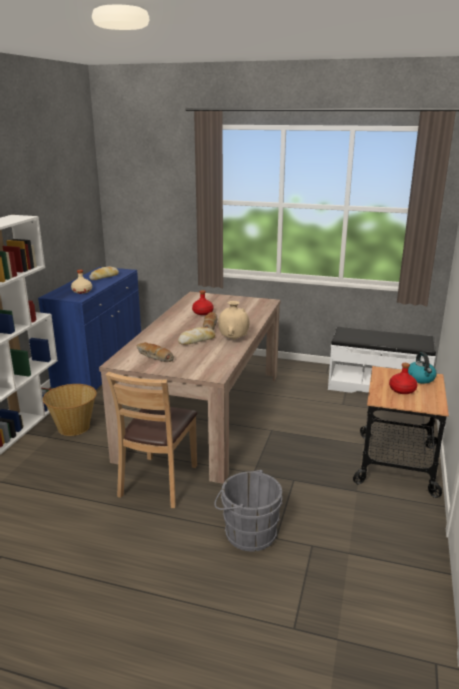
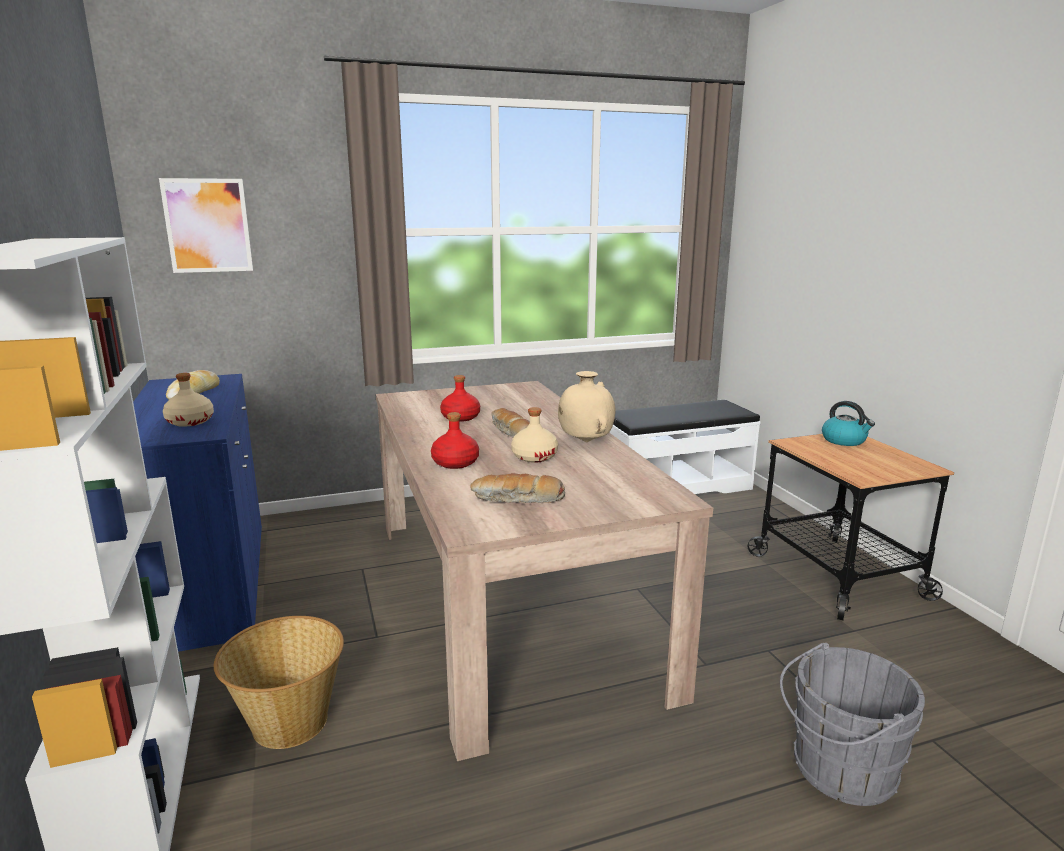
camera: 35 degrees left, 5 degrees down
brown chair [105,372,197,508] -> none
bread [178,327,215,345] -> beige bottle [511,407,558,463]
red bottle [389,363,418,394] -> red bottle moved to [431,412,479,469]
none -> picture [159,178,253,273]

